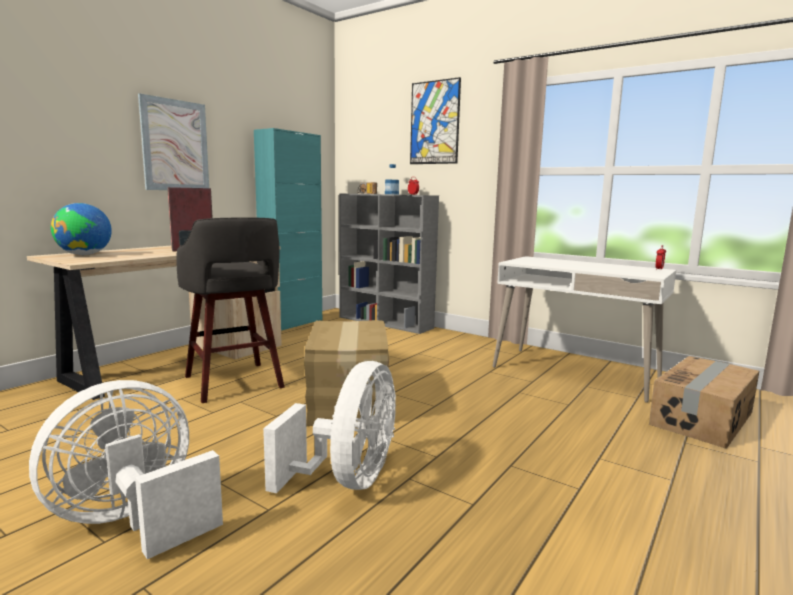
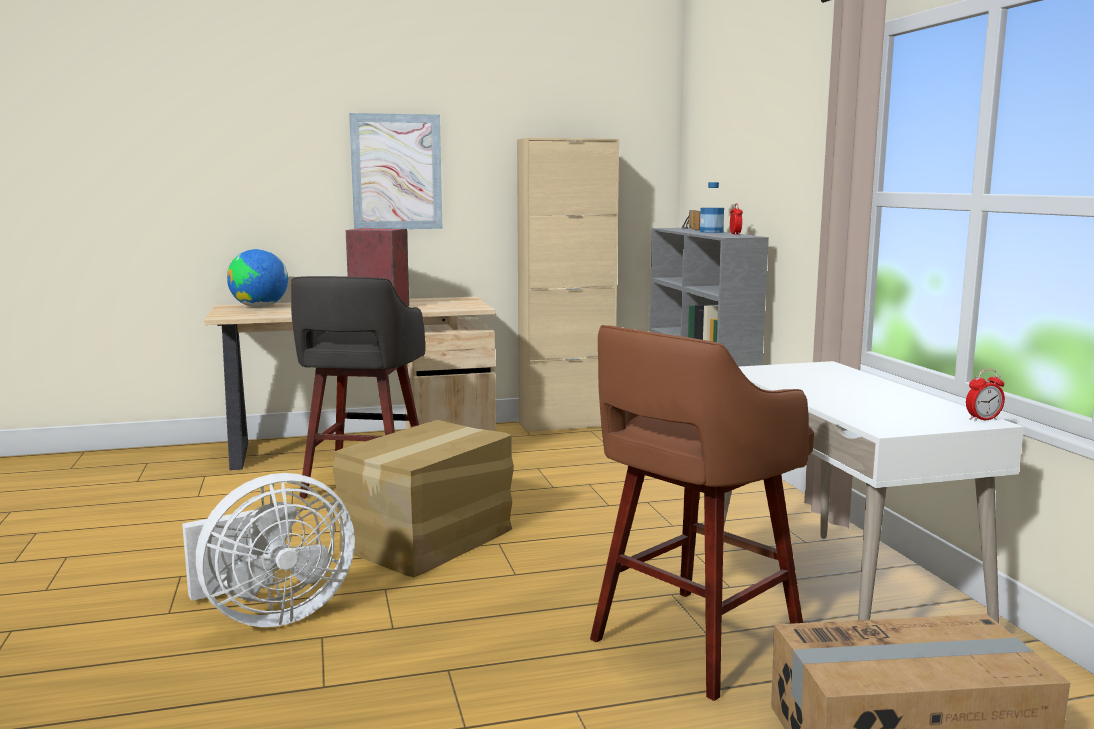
camera: 40 degrees right, 0 degrees up
white fan [29,380,223,559] -> none
turquoise cabinet [254,128,322,331] -> beige cabinet [517,138,619,433]
picture [410,77,461,164] -> none
none -> brown stool [590,325,814,701]

